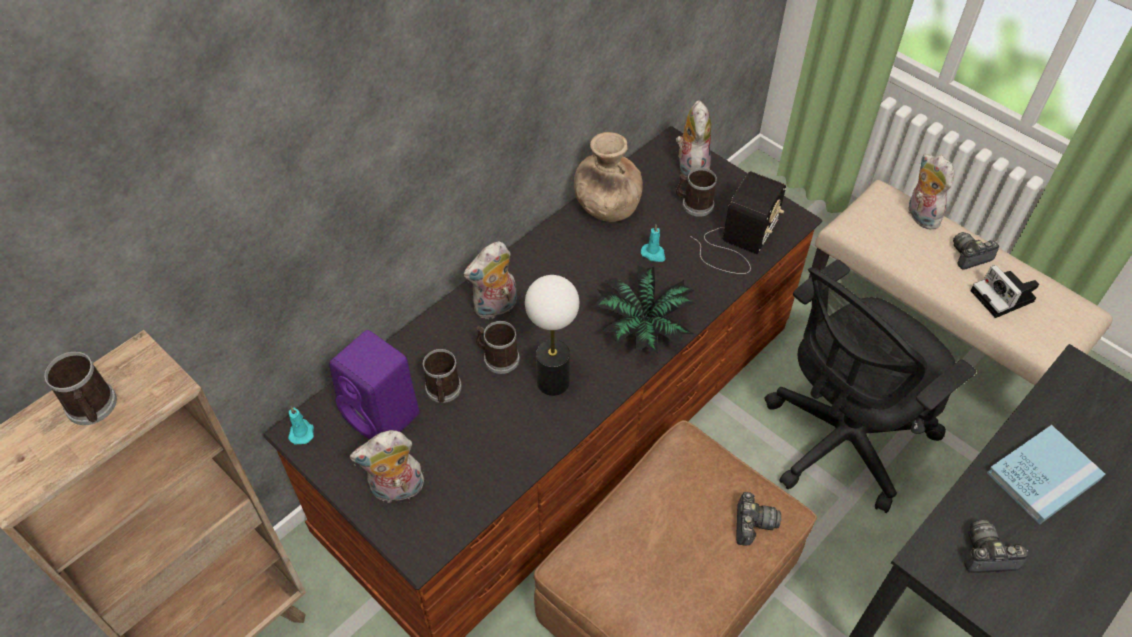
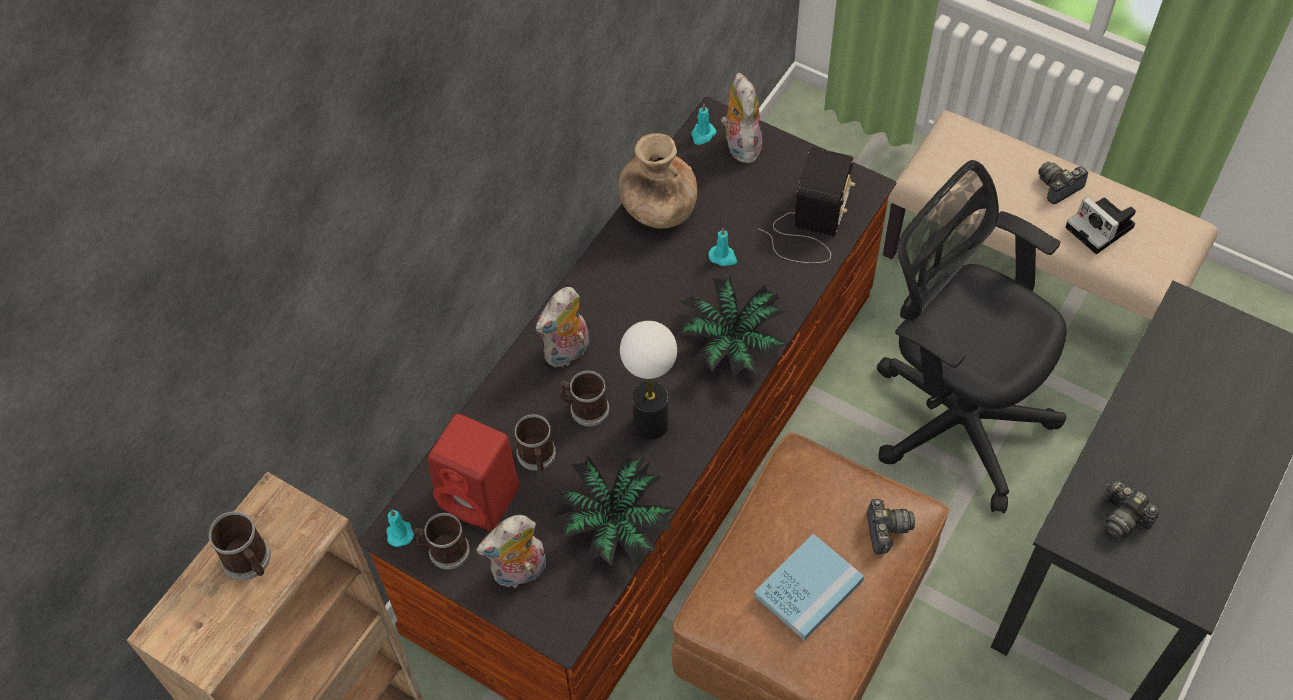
camera: 10 degrees left, 5 degrees up
purple speaker [329,330,420,439] -> red speaker [428,414,520,531]
mug [676,168,717,217] -> mug moved to [414,513,470,570]
black office chair [765,260,976,513] -> black office chair turned 90 degrees clockwise [877,160,1066,513]
plush toy [908,154,954,229] -> none
camera [964,520,1028,573] -> camera turned 120 degrees counterclockwise [1103,480,1159,540]
blue book [987,425,1105,525] -> blue book moved to [754,534,864,641]
none -> potted plant [548,452,676,566]
none -> turquoise candle [691,104,716,145]

